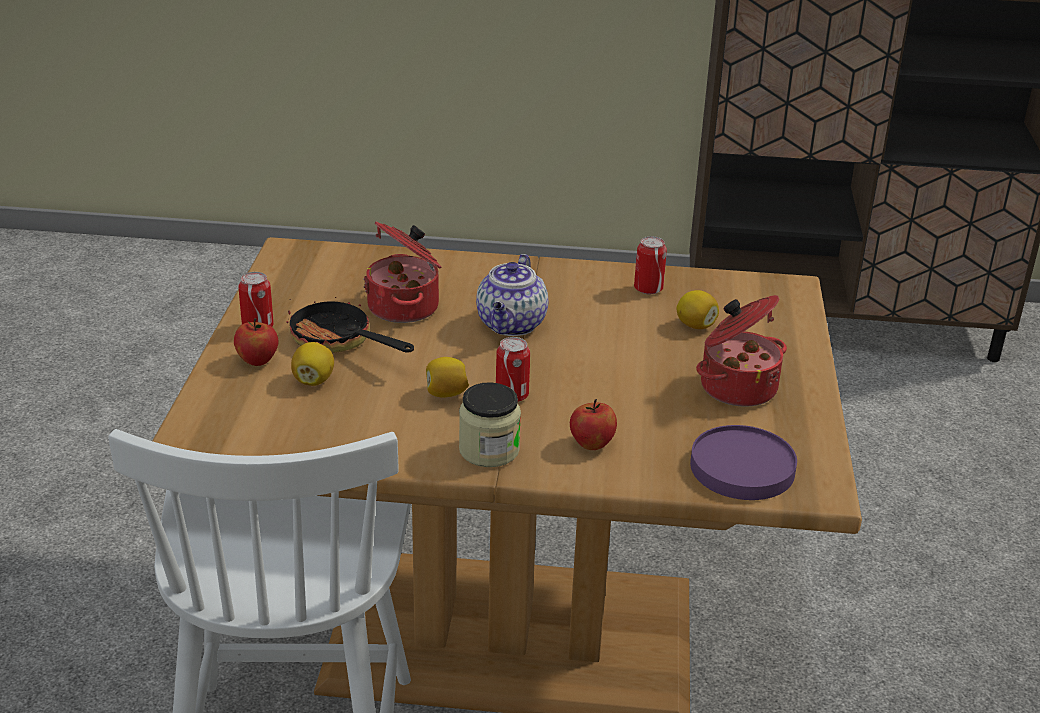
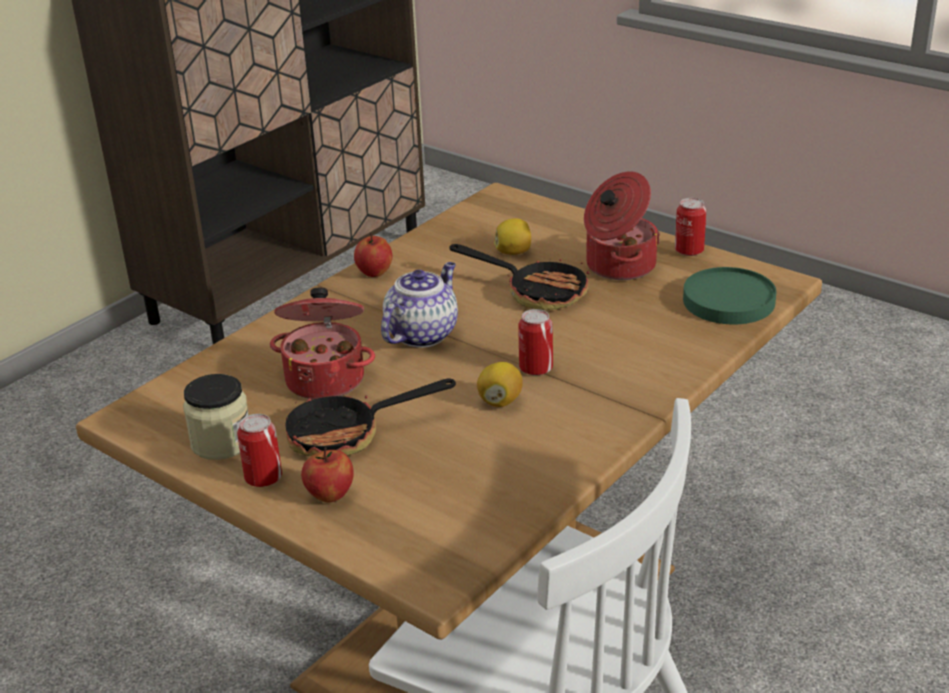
camera: 55 degrees left, 0 degrees up
lemon [291,342,334,386] -> none
jar [459,382,521,467] -> jar moved to [183,374,249,460]
teapot [476,254,548,336] -> teapot turned 105 degrees counterclockwise [381,262,458,348]
apple [570,399,617,450] -> apple moved to [354,232,392,277]
can [634,236,667,294] -> can moved to [675,198,706,256]
purple plate [690,425,797,500] -> green plate [683,267,777,324]
none -> frying pan [450,244,589,311]

